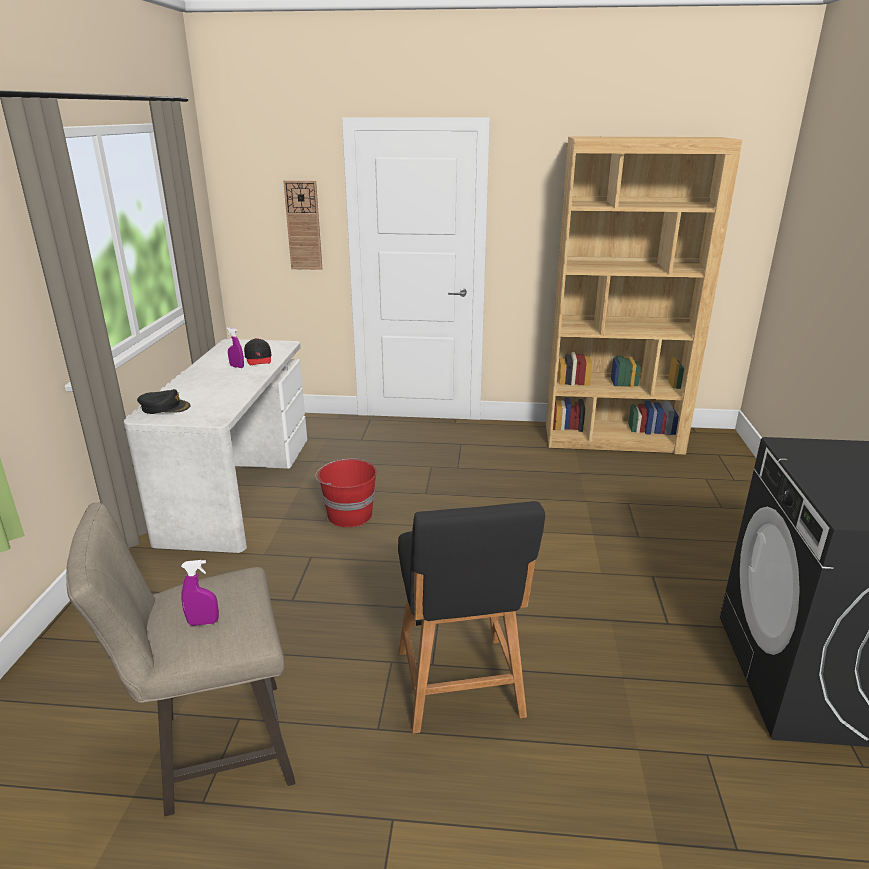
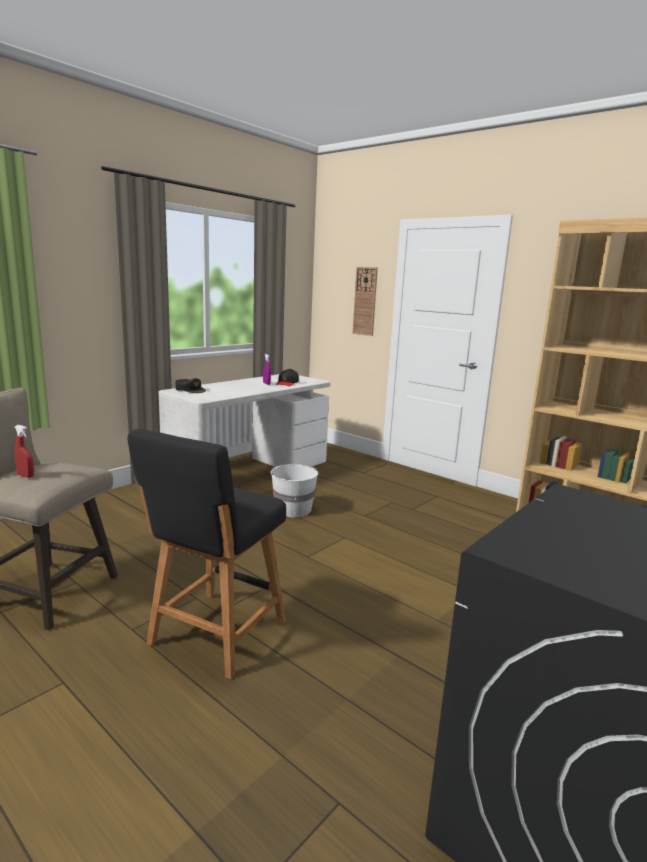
camera: 35 degrees right, 10 degrees down
purple spray bottle [181,560,219,626] -> red spray bottle [14,425,34,478]
red bucket [315,458,377,527] -> white bucket [269,464,318,518]

